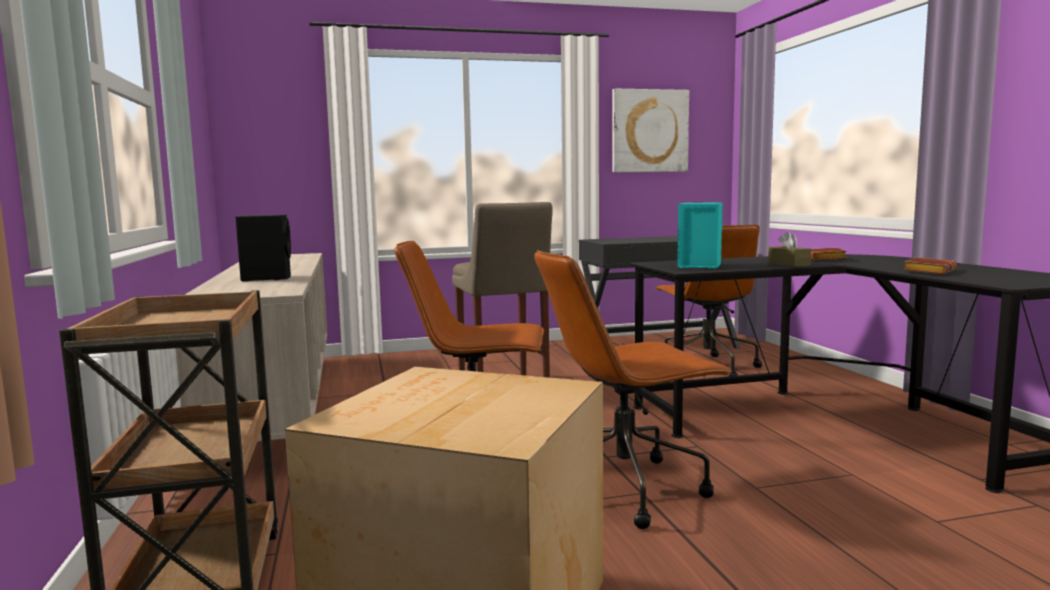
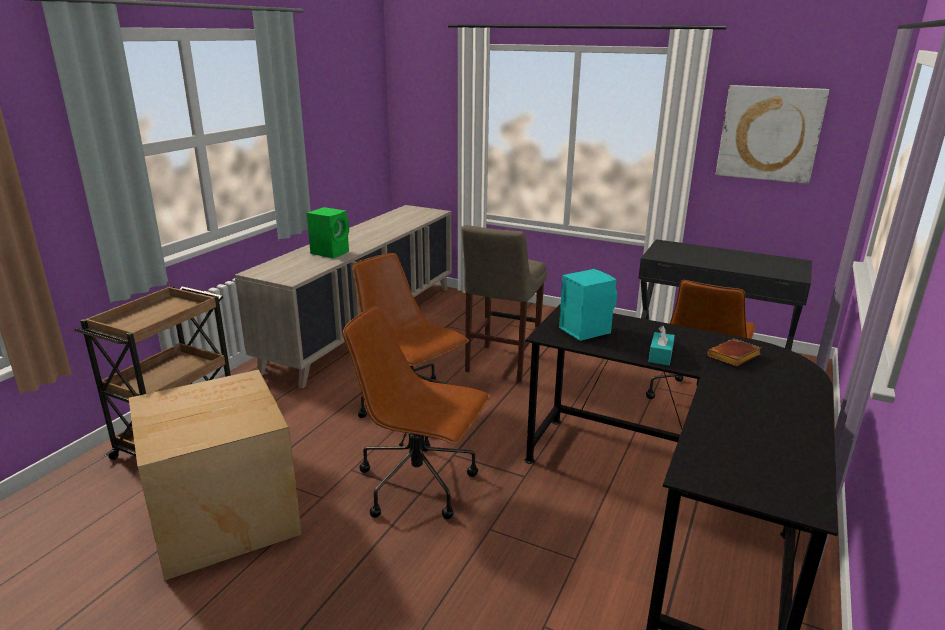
camera: 40 degrees right, 15 degrees up
black speaker [236,214,291,282] -> green speaker [307,207,349,258]
brown tissue box [768,232,811,267] -> turquoise tissue box [648,326,675,365]
brown book [903,257,957,274] -> none

